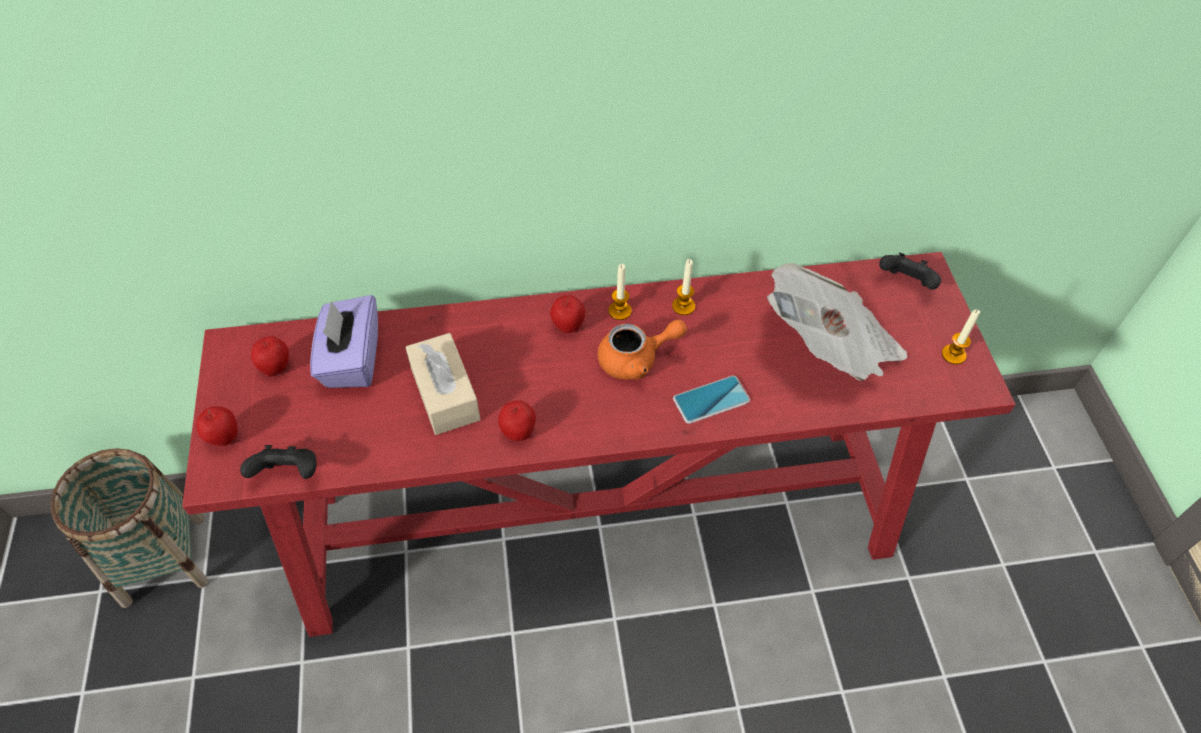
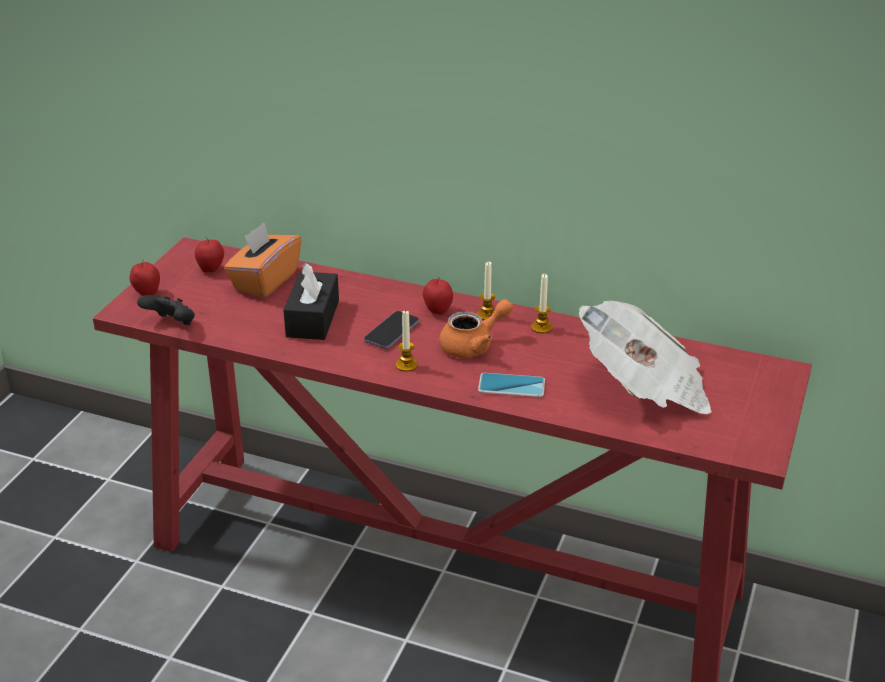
camera: 30 degrees right, 20 degrees down
basket [50,449,209,608] -> none
purple tissue box [310,295,378,388] -> orange tissue box [224,223,301,298]
beige tissue box [405,333,481,435] -> black tissue box [283,263,339,340]
apple [498,400,536,441] -> none
orange teapot [597,319,687,380] -> orange teapot turned 45 degrees counterclockwise [439,299,513,358]
black game controller [879,253,941,290] -> none
candle [942,309,980,365] -> candle moved to [396,310,418,372]
none -> phone [364,311,419,349]

